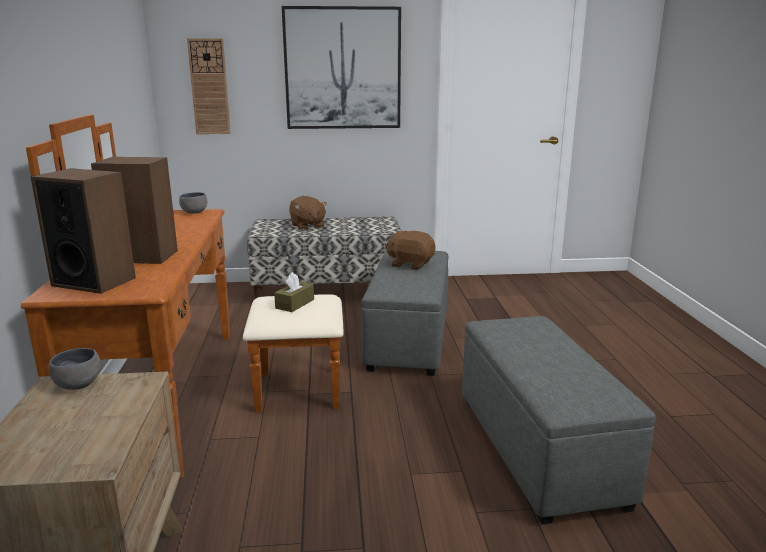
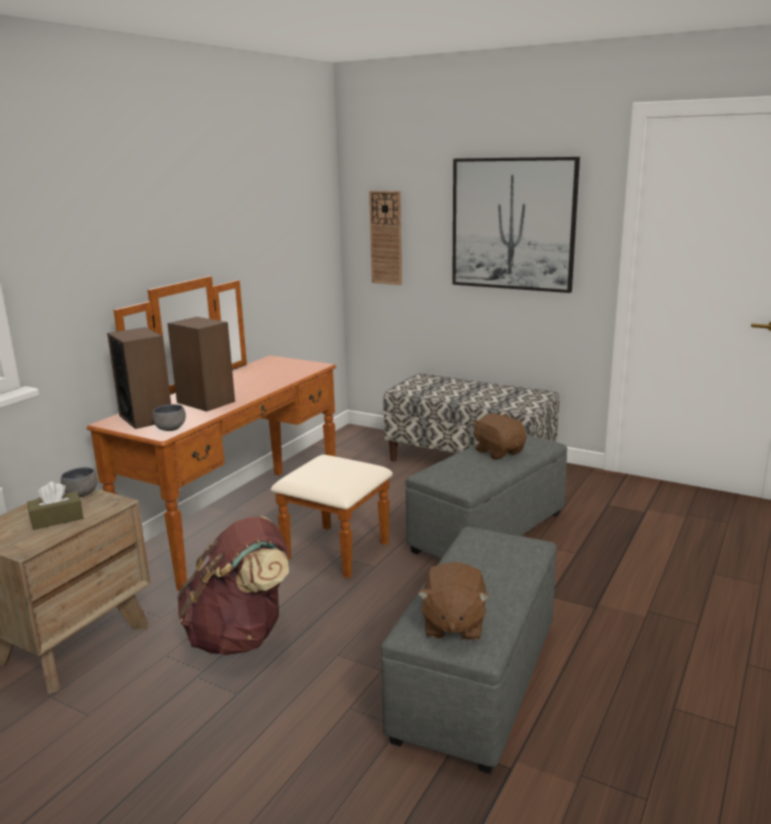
camera: 35 degrees right, 0 degrees up
grey bowl [179,192,207,214] -> grey bowl moved to [152,404,186,431]
brown tissue box [274,272,314,312] -> brown tissue box moved to [28,482,83,530]
brown plush toy [289,196,327,230] -> brown plush toy moved to [418,562,490,641]
none -> brown backpack [177,516,289,655]

